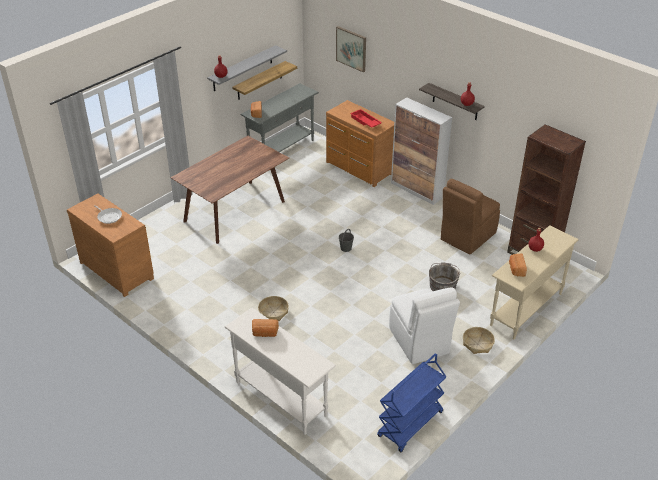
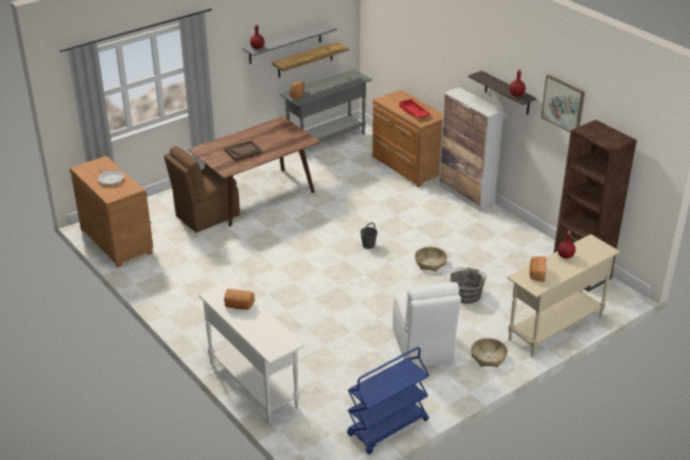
camera: 10 degrees right, 5 degrees down
basket [258,296,289,321] -> basket moved to [415,247,447,272]
picture [336,26,366,72] -> picture moved to [541,75,585,133]
brown chair [441,179,500,255] -> brown chair moved to [164,146,240,233]
none -> brown tray [224,140,262,161]

